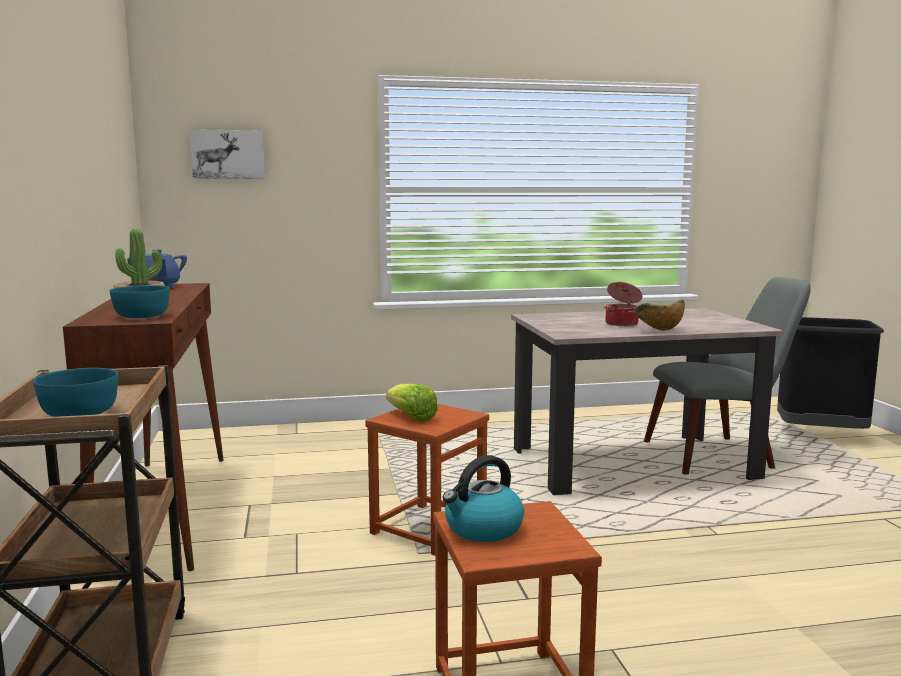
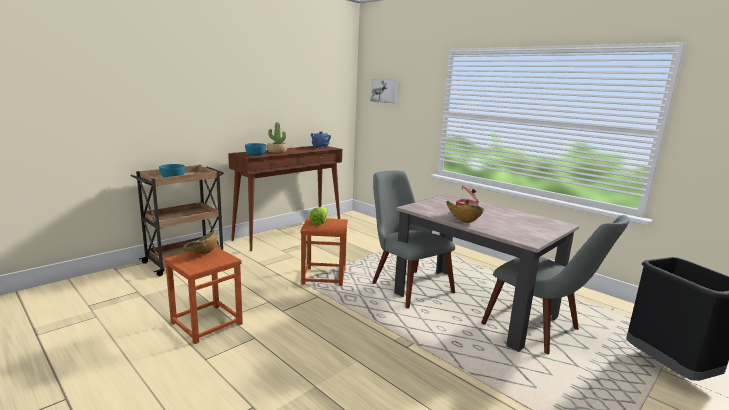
camera: 55 degrees right, 5 degrees up
kettle [443,455,524,542] -> bowl [183,231,217,254]
none -> grey chair [372,171,455,309]

